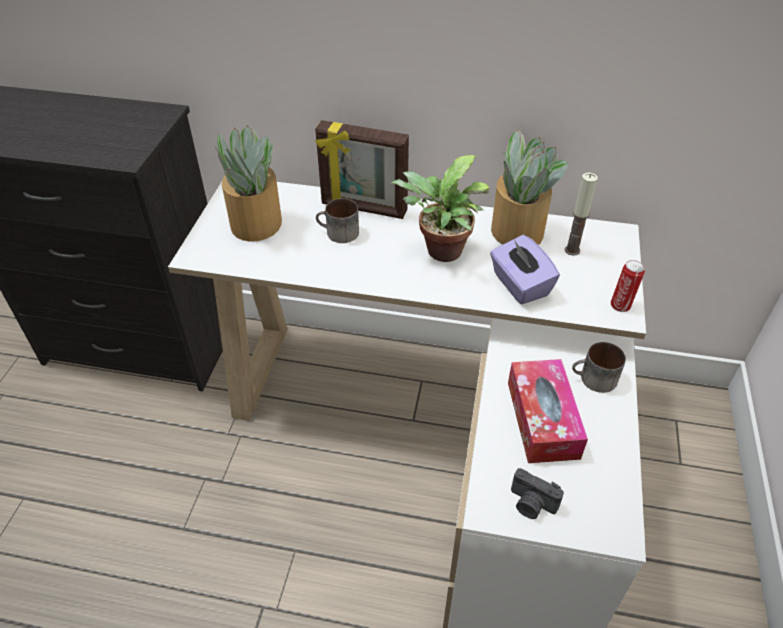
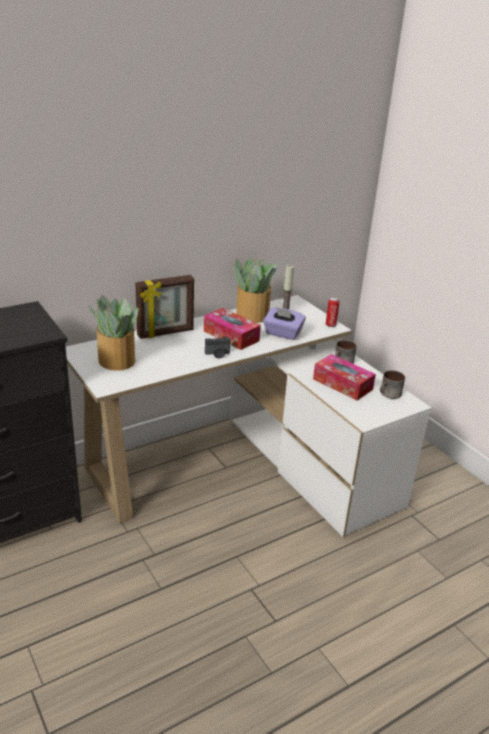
camera: 45 degrees left, 15 degrees down
mug [316,198,359,243] -> mug moved to [380,370,405,399]
potted plant [390,155,490,262] -> tissue box [204,308,261,350]
camera [511,468,564,519] -> camera moved to [205,337,230,358]

